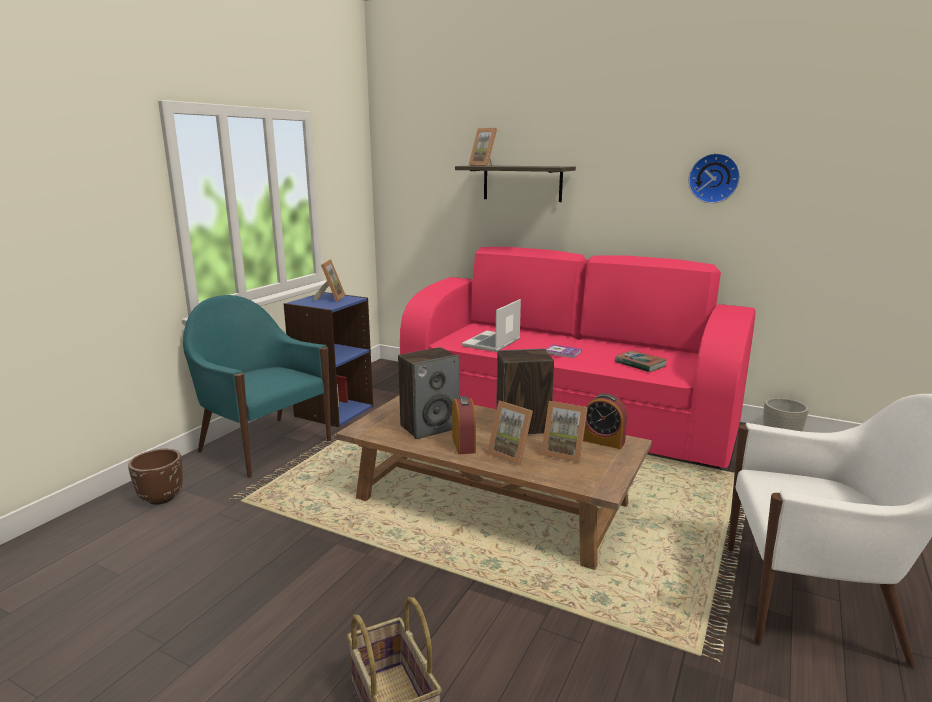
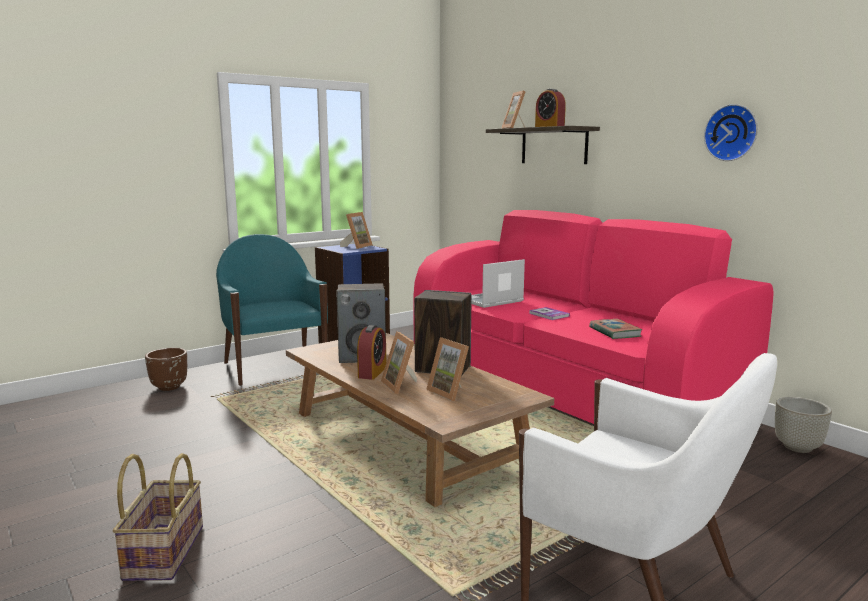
camera: 25 degrees right, 5 degrees down
alarm clock [583,393,627,449] -> alarm clock moved to [535,89,566,127]

